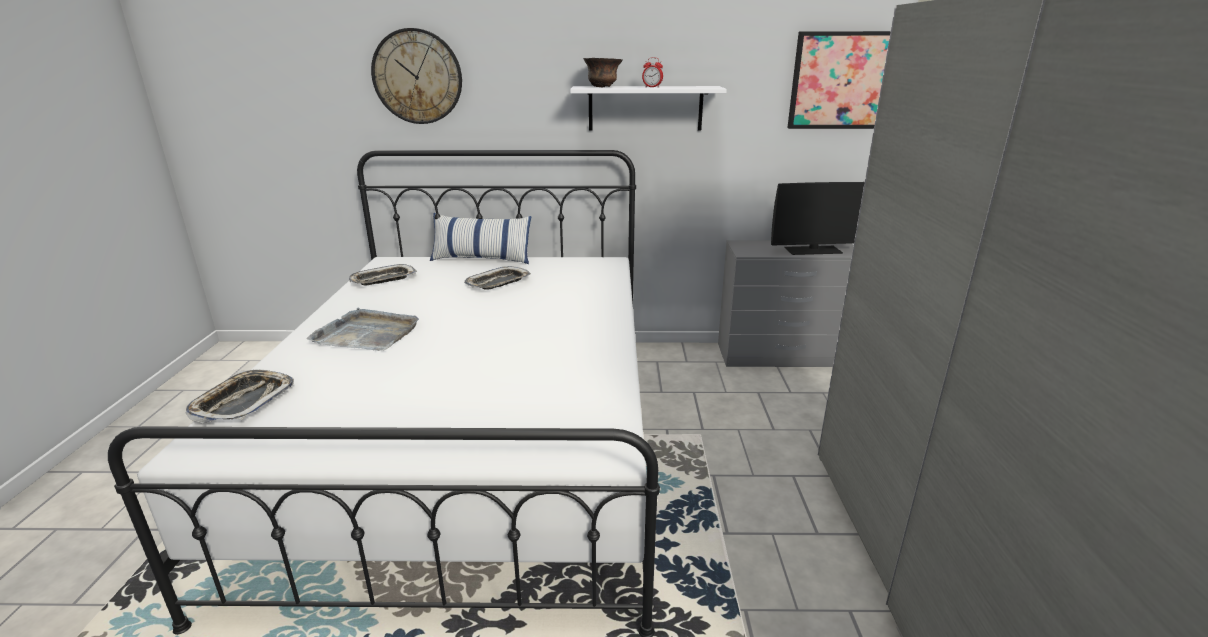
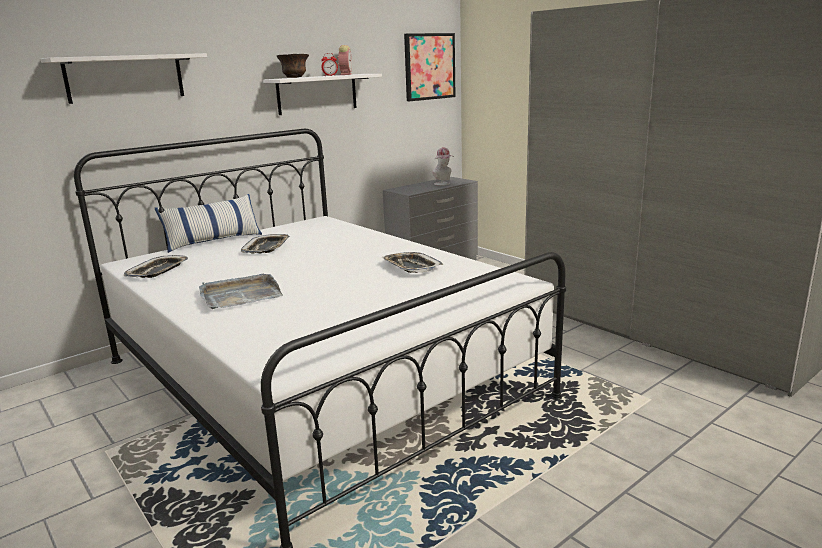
camera: 40 degrees left, 5 degrees down
tray [185,370,294,423] -> tray moved to [382,252,443,273]
wall clock [371,28,462,124] -> white shelf [41,53,207,104]
monitor [771,182,865,255] -> hat [432,147,454,186]
none -> alarm clock [337,45,352,75]

